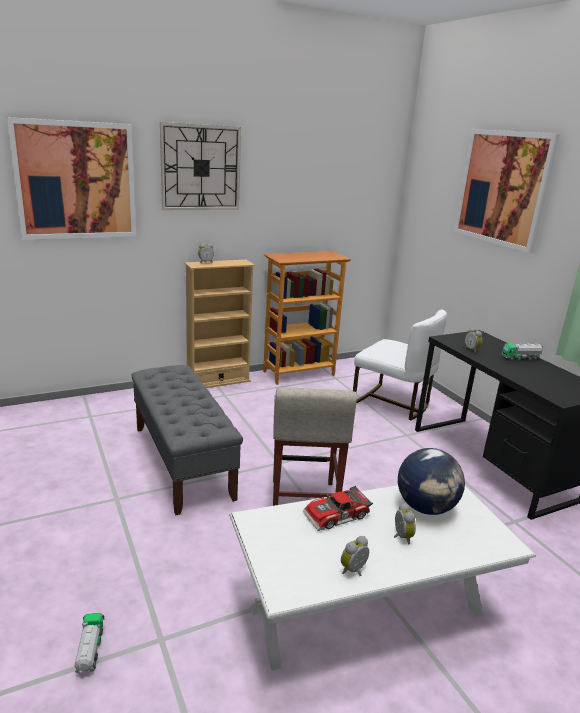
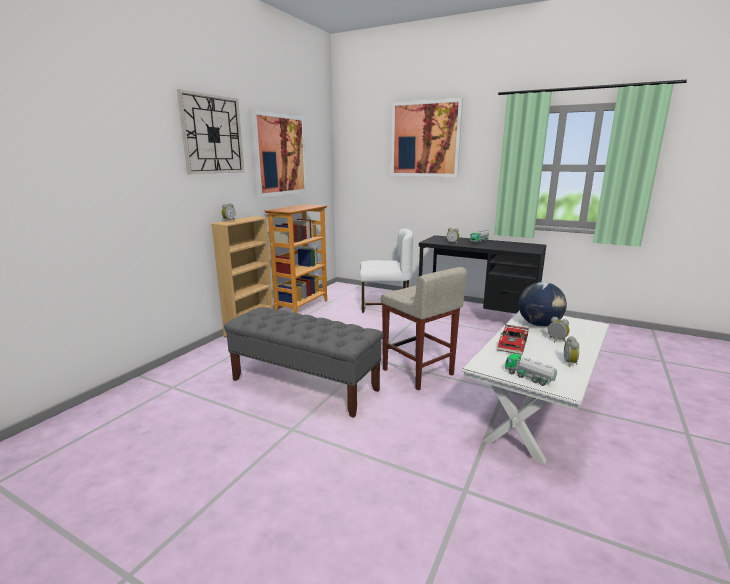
camera: 35 degrees left, 5 degrees down
picture [7,117,136,240] -> picture moved to [251,110,307,198]
toy truck [74,613,104,674] -> toy truck moved to [505,353,557,386]

